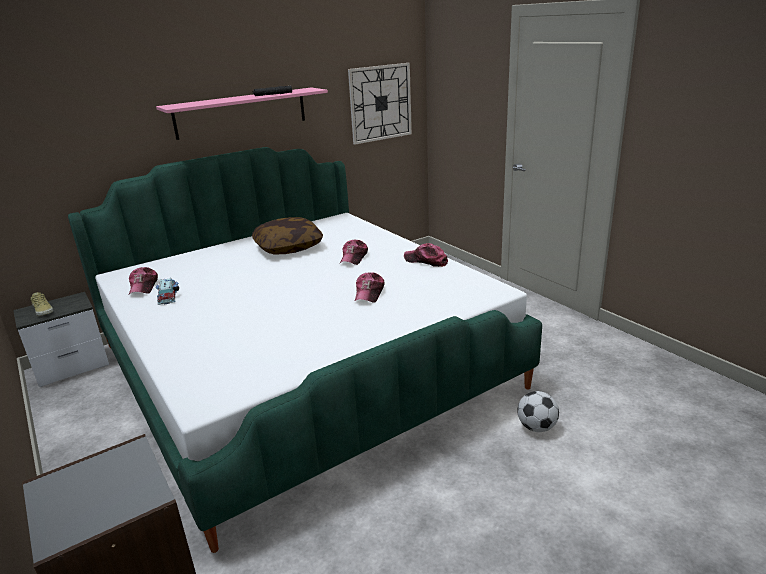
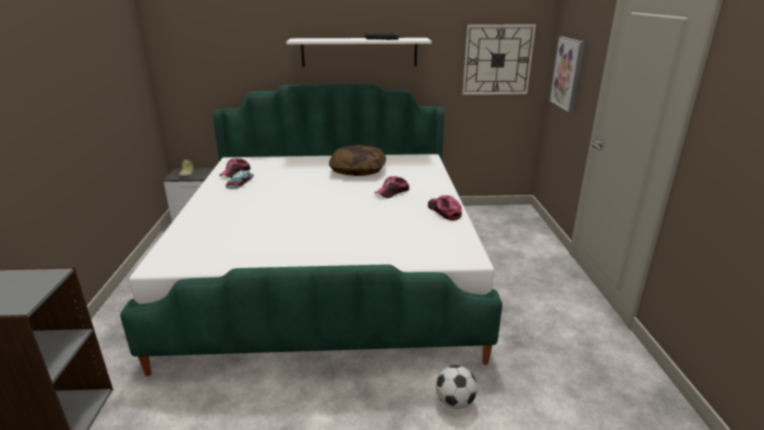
camera: 30 degrees right, 0 degrees up
pink shelf [156,87,328,140] -> white shelf [286,38,432,67]
cap [355,272,385,303] -> none
none -> picture [549,36,585,113]

